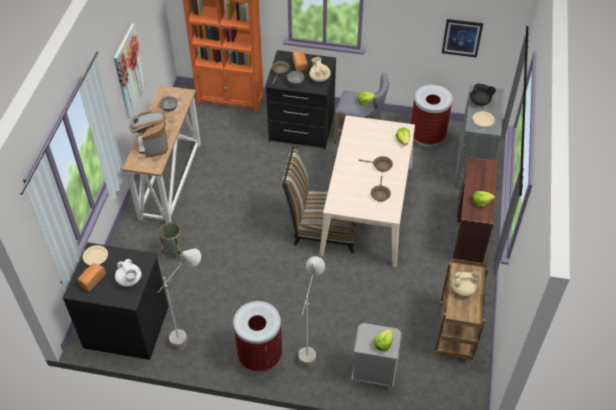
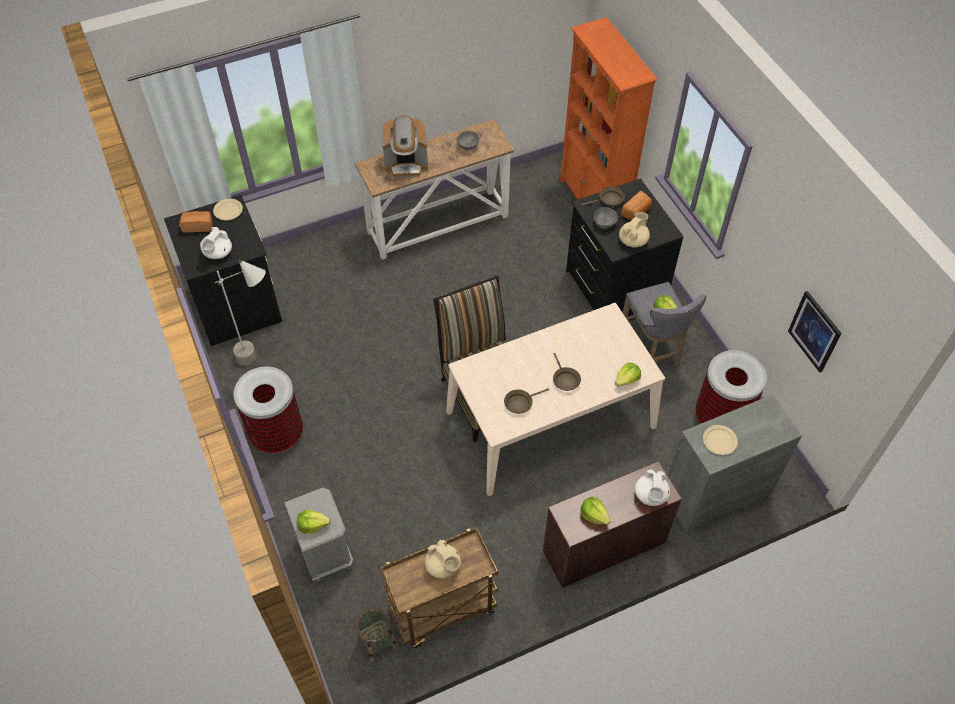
camera: 55 degrees right, 5 degrees up
picture [114,24,146,119] -> none
coffee machine [129,108,168,157] -> coffee machine turned 135 degrees counterclockwise [382,116,428,177]
basket [159,222,185,260] -> basket moved to [357,608,397,662]
grey floor lamp [298,256,325,368] -> none
black teapot [470,83,496,106] -> none
none -> white teapot [635,469,670,506]

